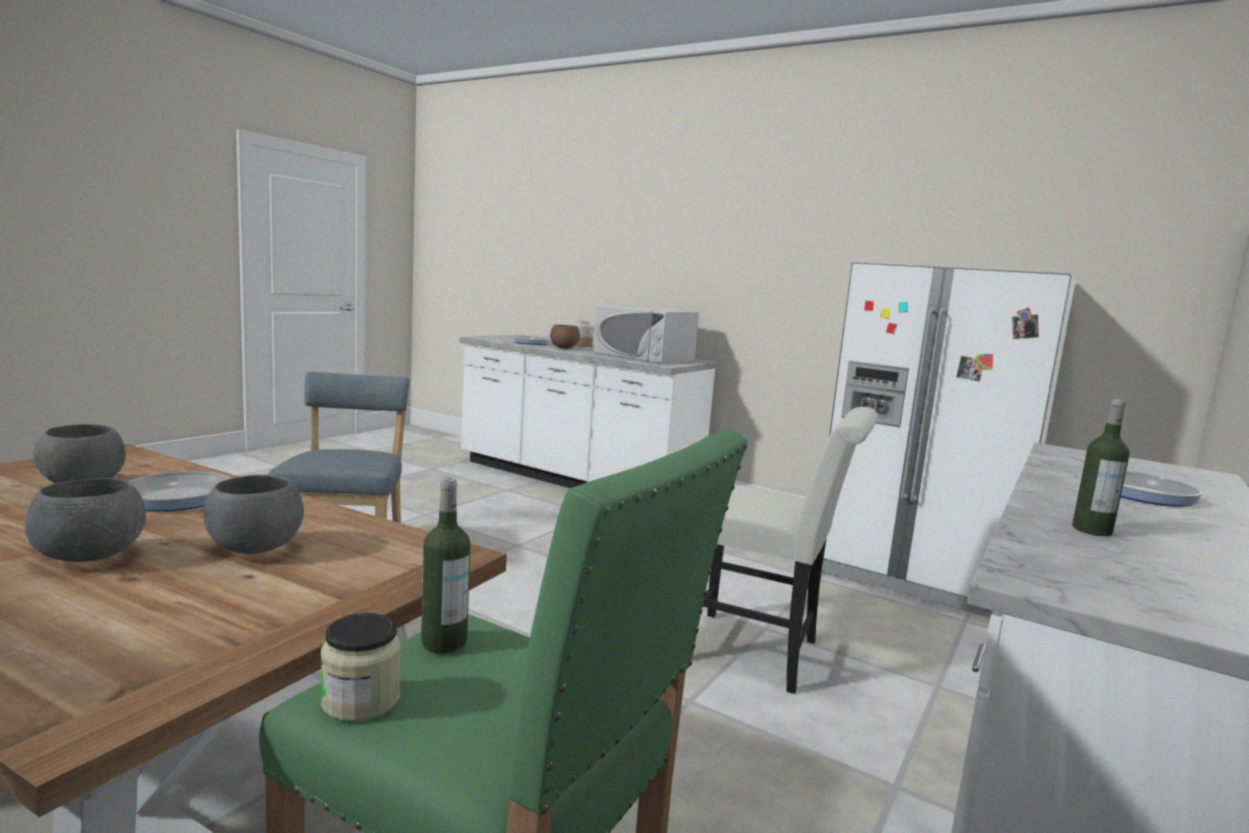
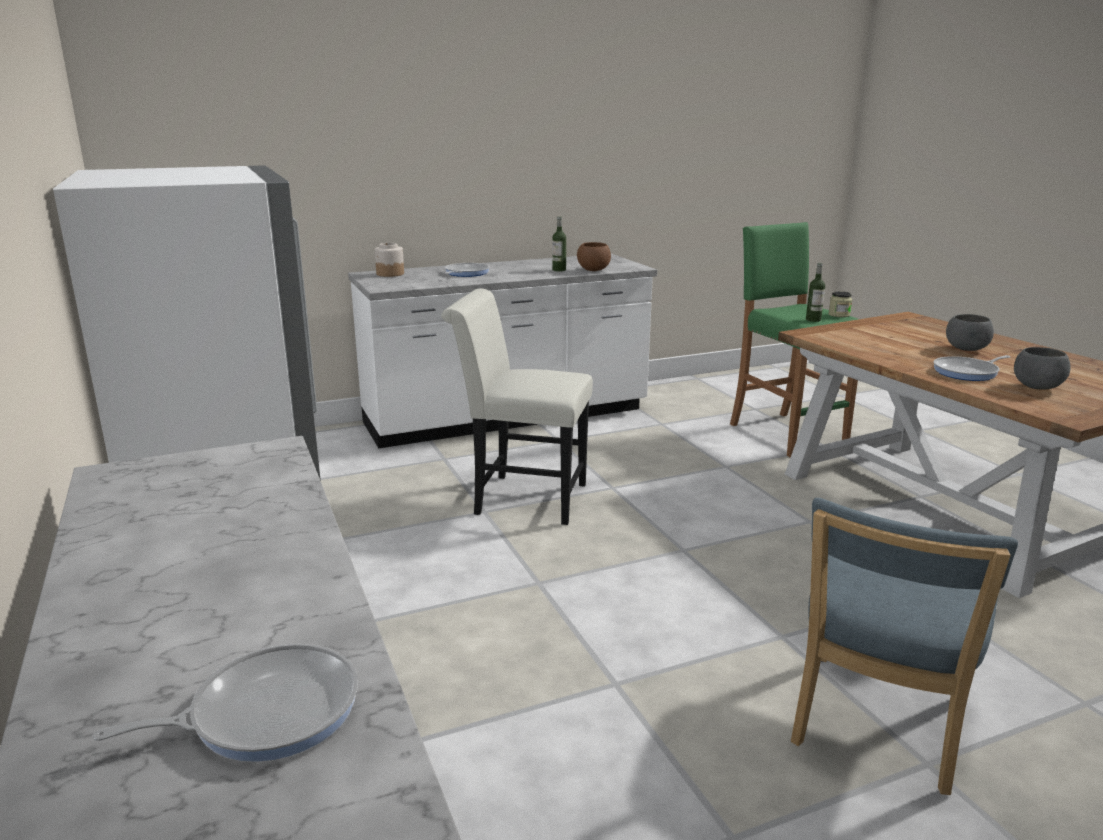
camera: 145 degrees left, 10 degrees up
grey bowl [203,474,304,554] -> none
brown bowl [550,325,580,349] -> brown bowl moved to [577,242,611,271]
jar [572,320,594,347] -> jar moved to [375,243,404,277]
white microwave [593,305,699,364] -> none
white chair [702,407,878,694] -> white chair turned 45 degrees counterclockwise [441,288,593,525]

